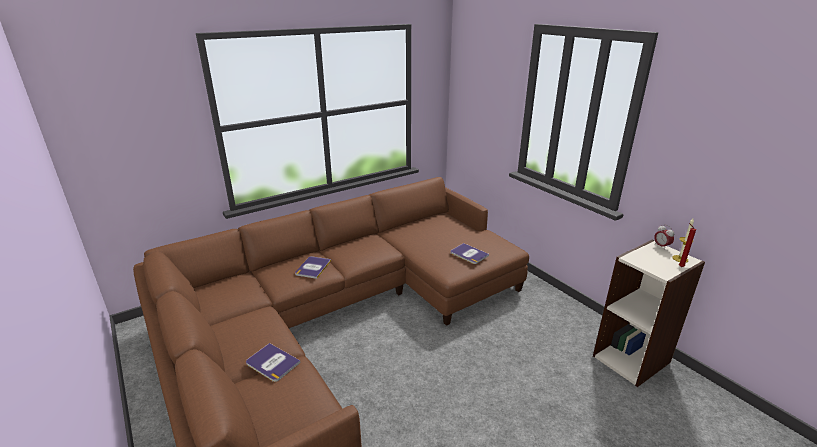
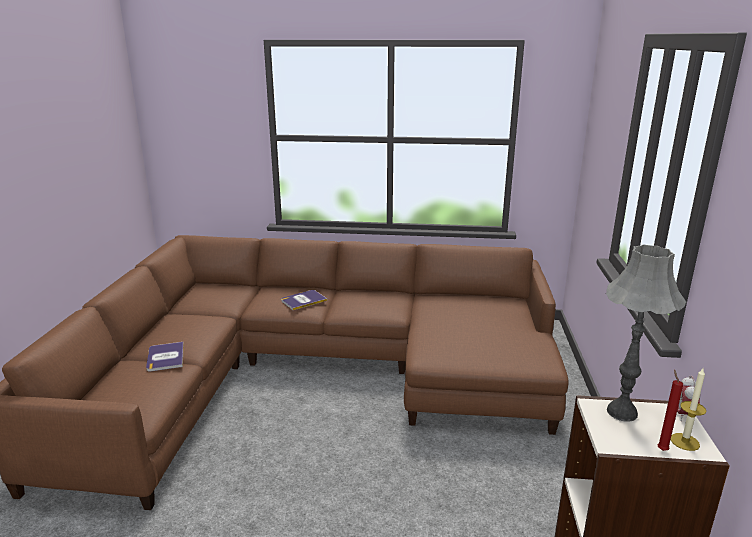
camera: 40 degrees right, 5 degrees down
book [451,243,489,264] -> none
none -> grey table lamp [606,245,686,422]

